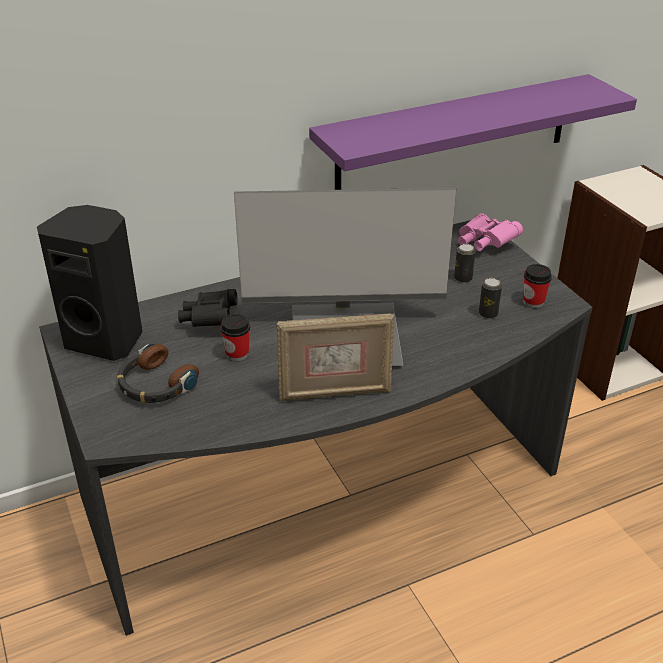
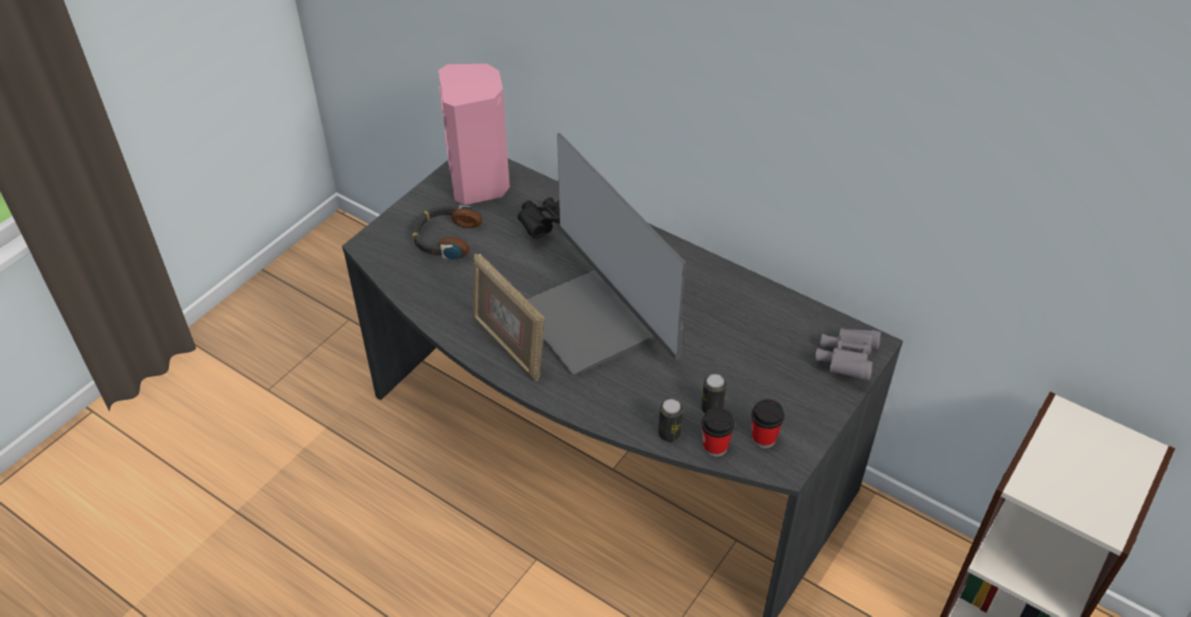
camera: 60 degrees right, 10 degrees up
black speaker [37,205,143,361] -> pink speaker [438,64,510,205]
cup [220,314,250,362] -> cup moved to [702,407,735,457]
purple shelf [309,74,637,190] -> none
can [454,244,476,283] -> can moved to [658,399,683,442]
pink binoculars [458,213,523,251] -> grey binoculars [815,328,881,380]

